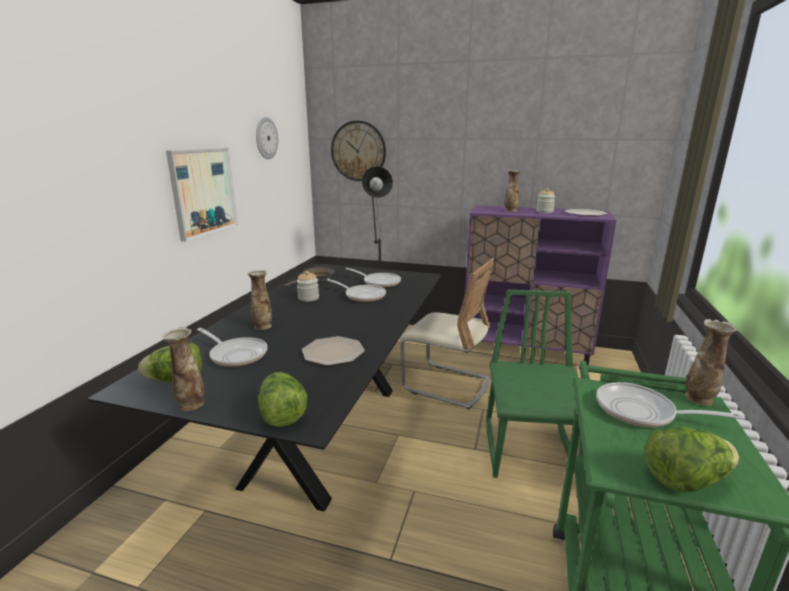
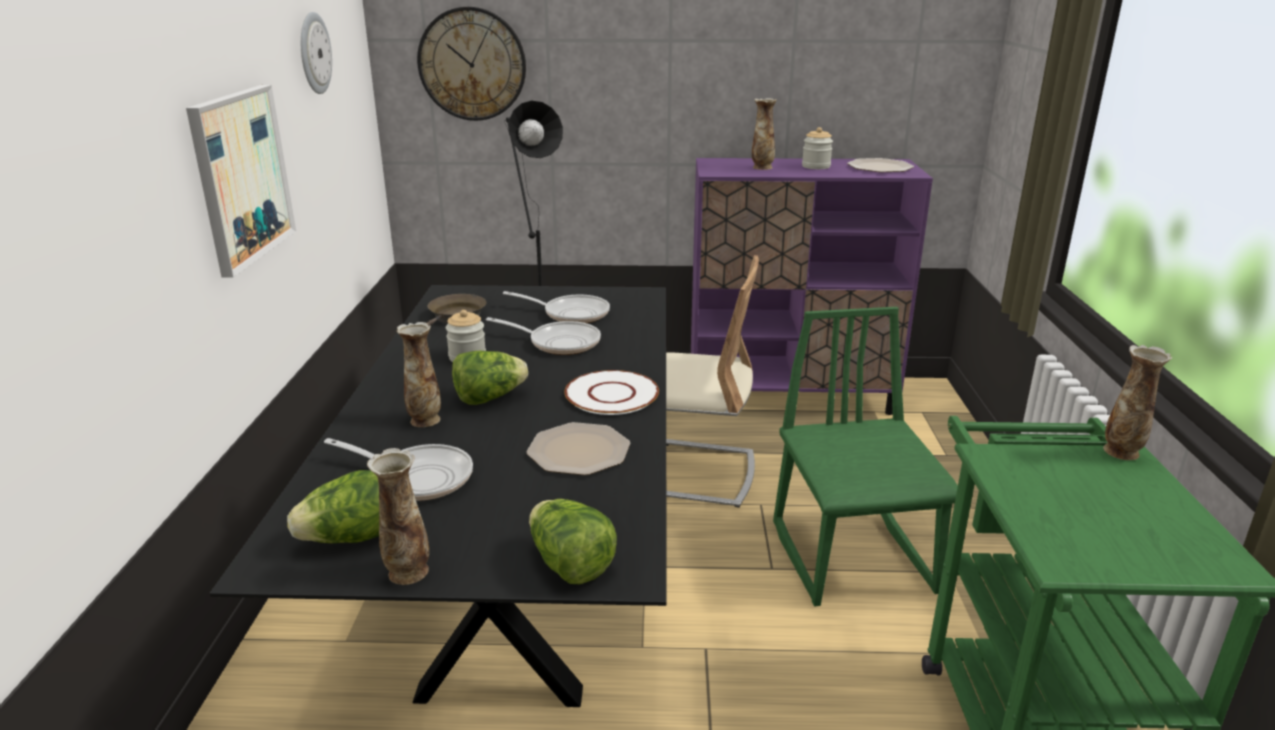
camera: 15 degrees left, 5 degrees up
frying pan [596,382,746,427] -> none
lettuce [645,427,739,492] -> lettuce moved to [452,351,528,405]
none -> white plate [564,370,659,415]

